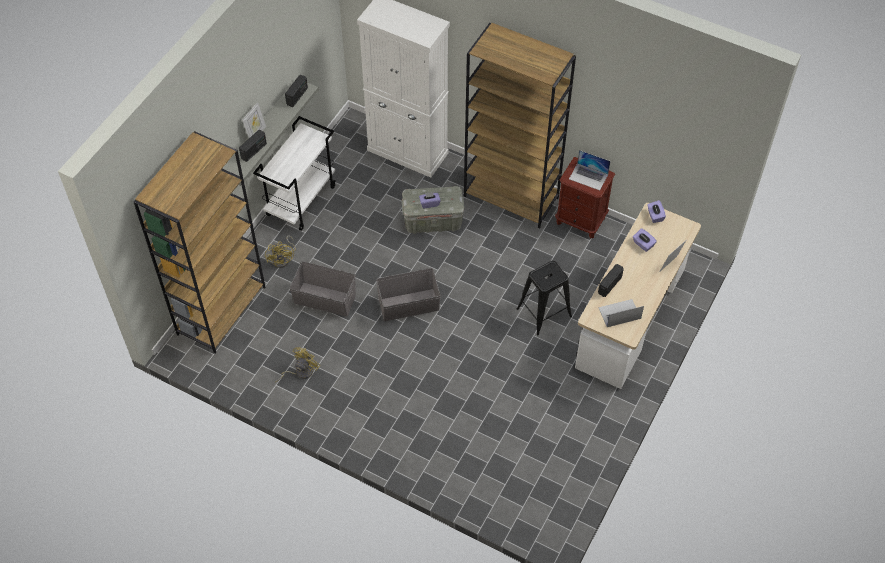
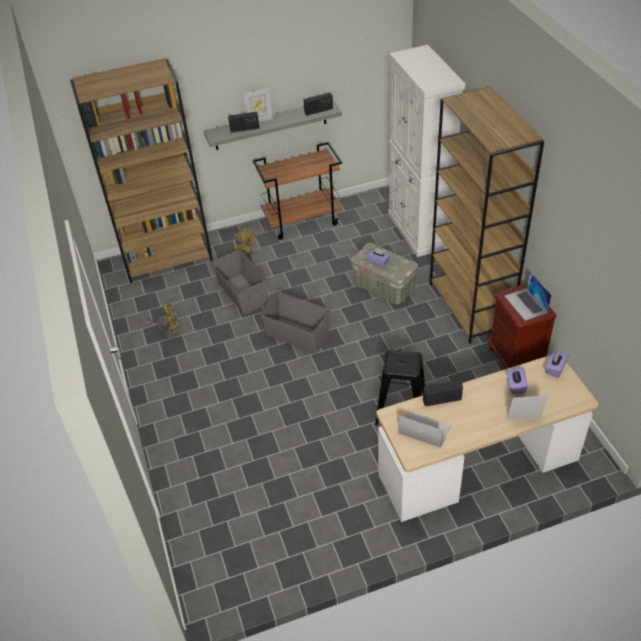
camera: 45 degrees right, 10 degrees down
white cart [253,116,336,231] -> brown cart [253,142,342,240]
yellow fan [265,235,296,268] -> yellow fan turned 75 degrees counterclockwise [234,228,257,257]

